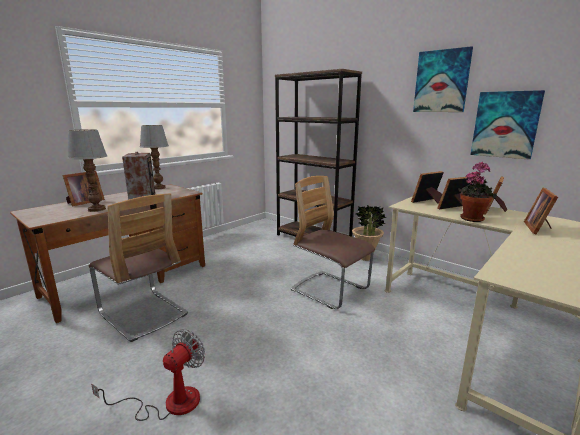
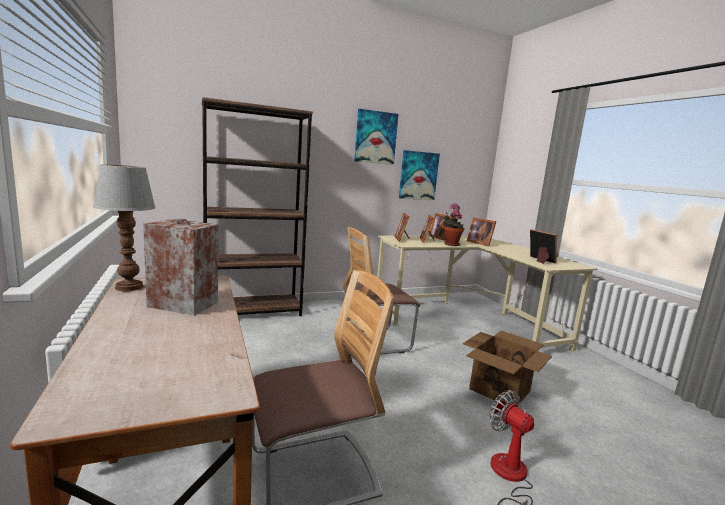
camera: 65 degrees left, 5 degrees down
picture frame [63,171,105,206] -> picture frame moved to [530,229,557,263]
table lamp [67,129,107,212] -> none
potted plant [352,205,387,261] -> none
none -> cardboard box [463,331,552,405]

